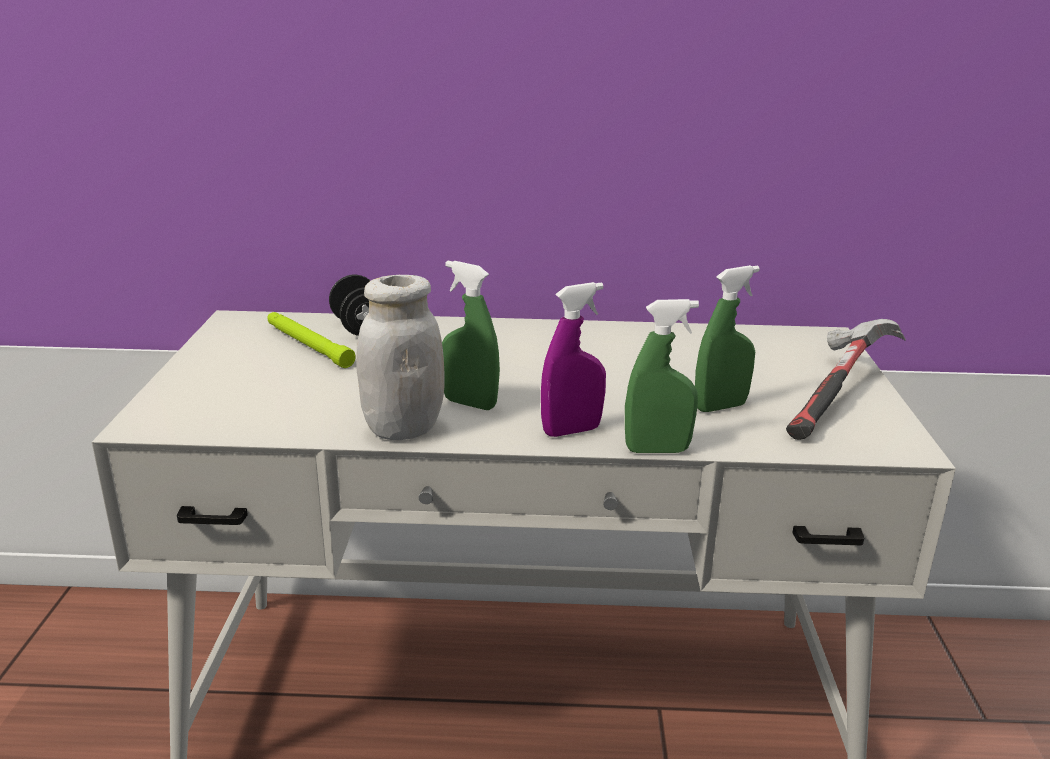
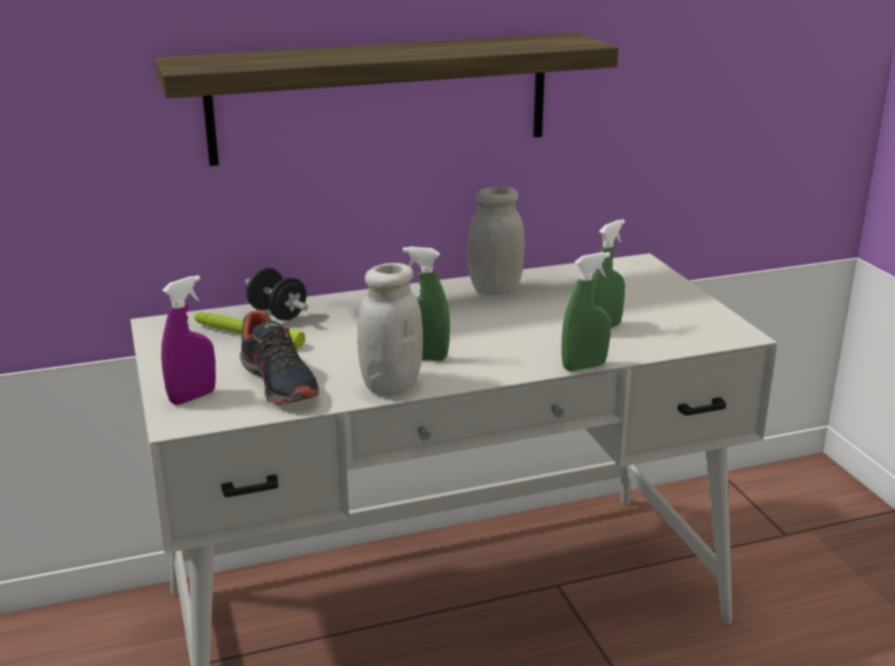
camera: 20 degrees left, 0 degrees up
purple spray bottle [541,282,606,437] -> purple spray bottle moved to [161,275,216,405]
hammer [786,319,906,440] -> none
none -> shelf [155,33,619,166]
none -> shoe [240,310,319,405]
none -> white jar [467,186,525,295]

